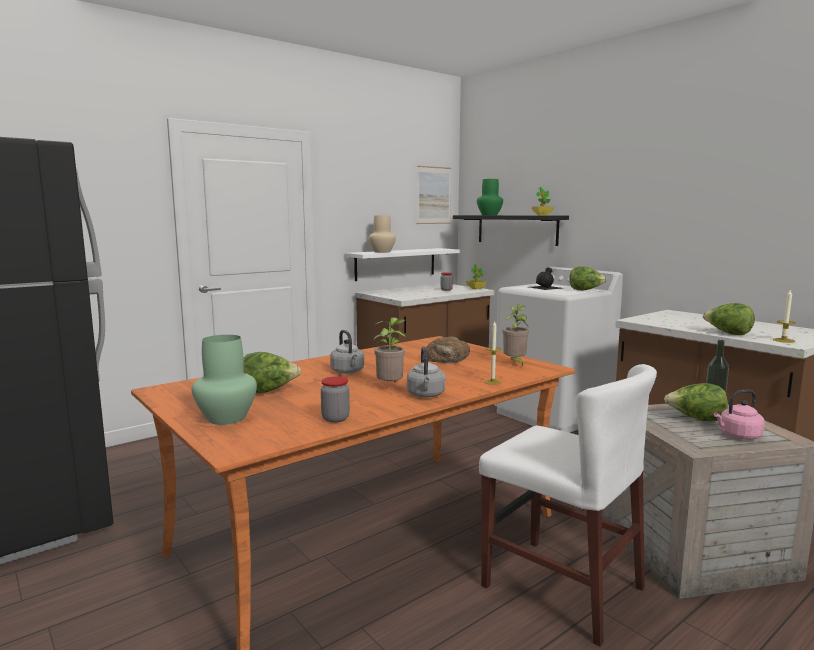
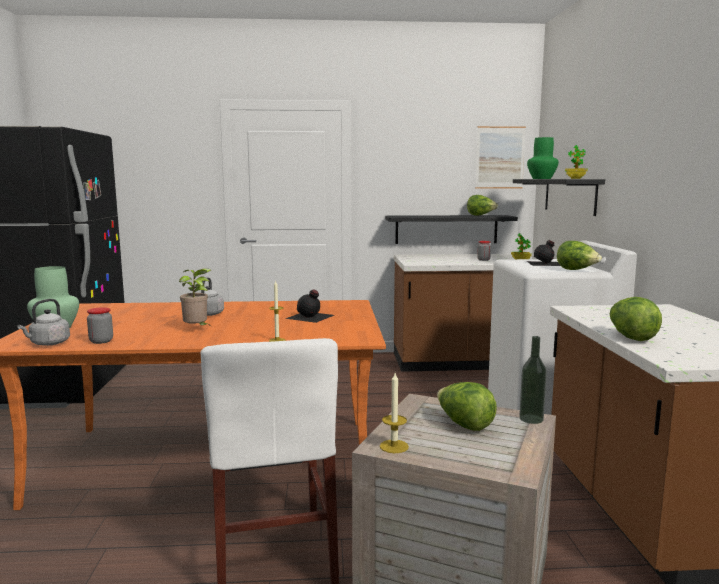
camera: 35 degrees right, 0 degrees up
lettuce [243,352,301,394] -> lettuce moved to [467,195,498,216]
white shelf [345,248,460,281] -> black shelf [385,215,518,244]
beige vase [369,215,396,253] -> none
grey kettle [407,347,445,398] -> grey kettle moved to [17,299,70,346]
bread [426,336,470,363] -> black bottle [285,289,334,323]
potted plant [503,304,529,366] -> none
pink kettle [714,390,765,440] -> none
candle [773,289,796,343] -> candle moved to [380,373,409,453]

